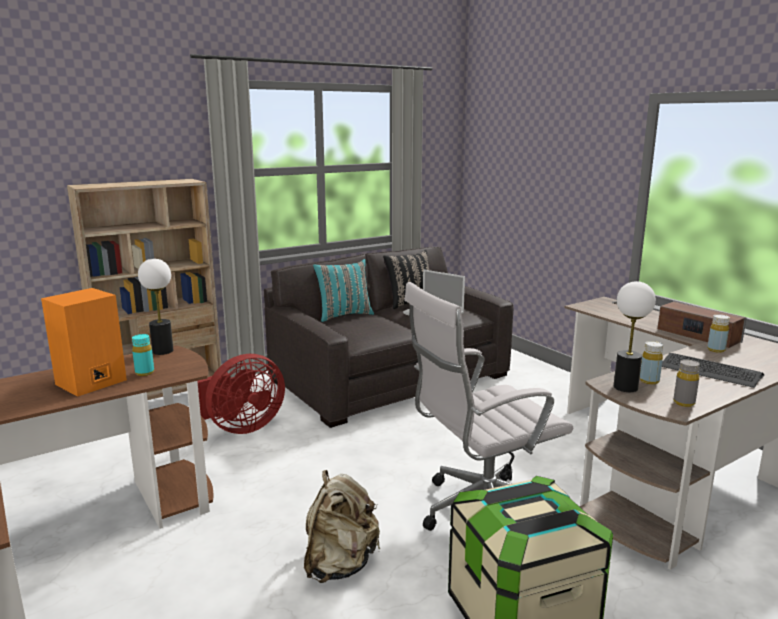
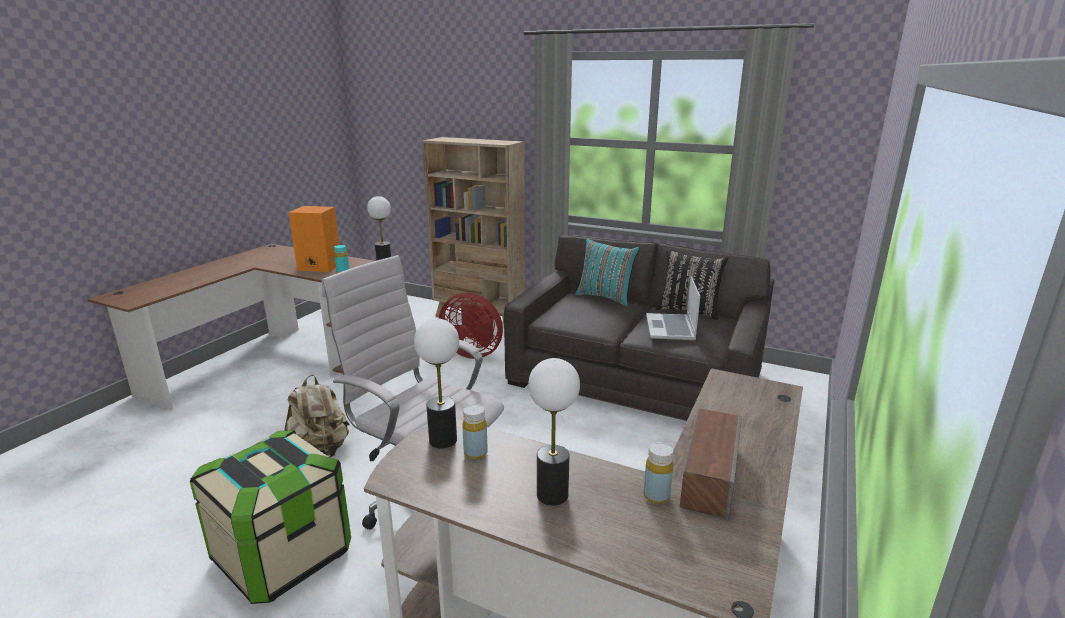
camera: 60 degrees right, 5 degrees up
keyboard [662,353,764,388] -> table lamp [528,358,580,506]
grey bottle [673,360,700,407] -> none

